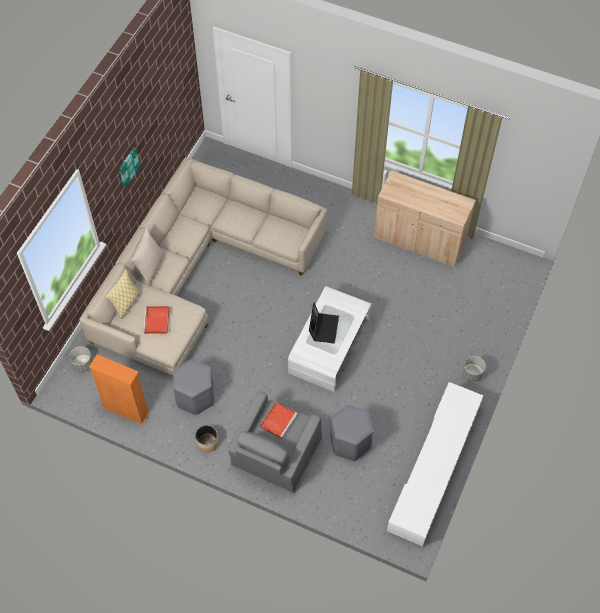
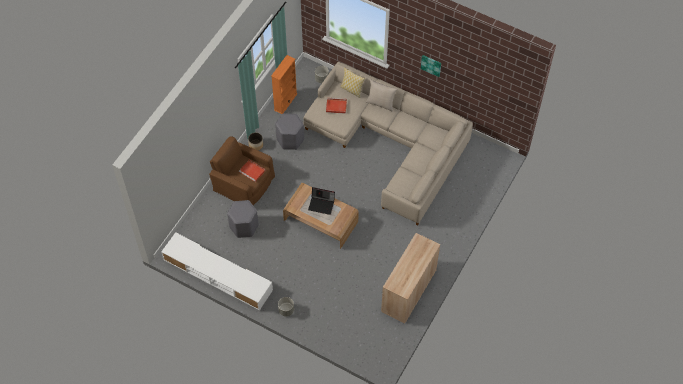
camera: 95 degrees right, 0 degrees up
grey armchair [228,391,322,493] -> brown armchair [209,136,275,205]
white coffee table [288,286,372,392] -> brown coffee table [283,183,359,249]

